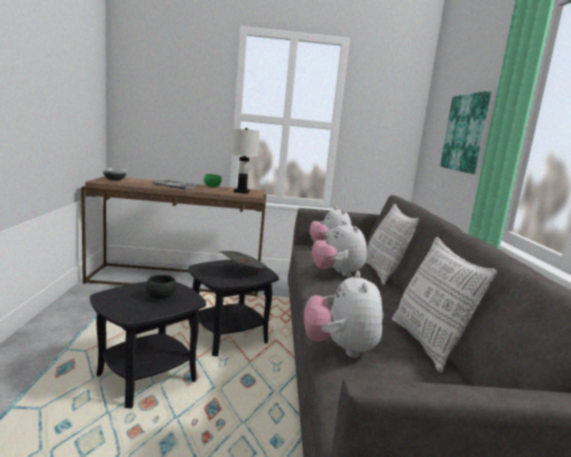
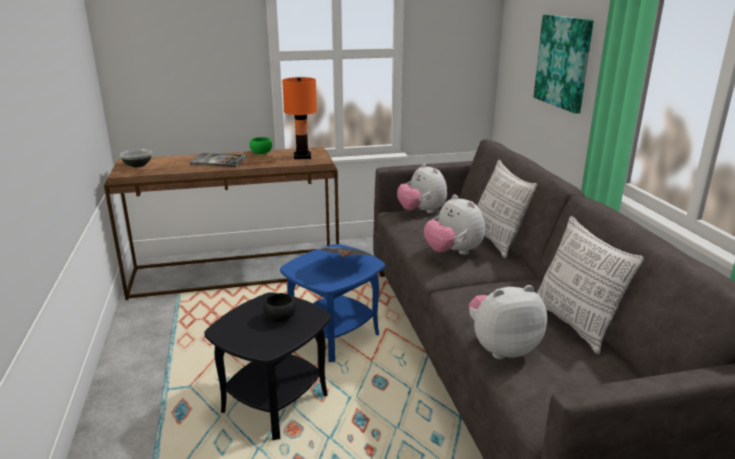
camera: 10 degrees left, 10 degrees up
black side table [189,259,279,357] -> blue side table [280,244,385,362]
white table lamp [231,128,260,194] -> orange table lamp [282,77,317,159]
plush toy [304,271,382,358] -> plush toy turned 90 degrees clockwise [469,285,547,359]

